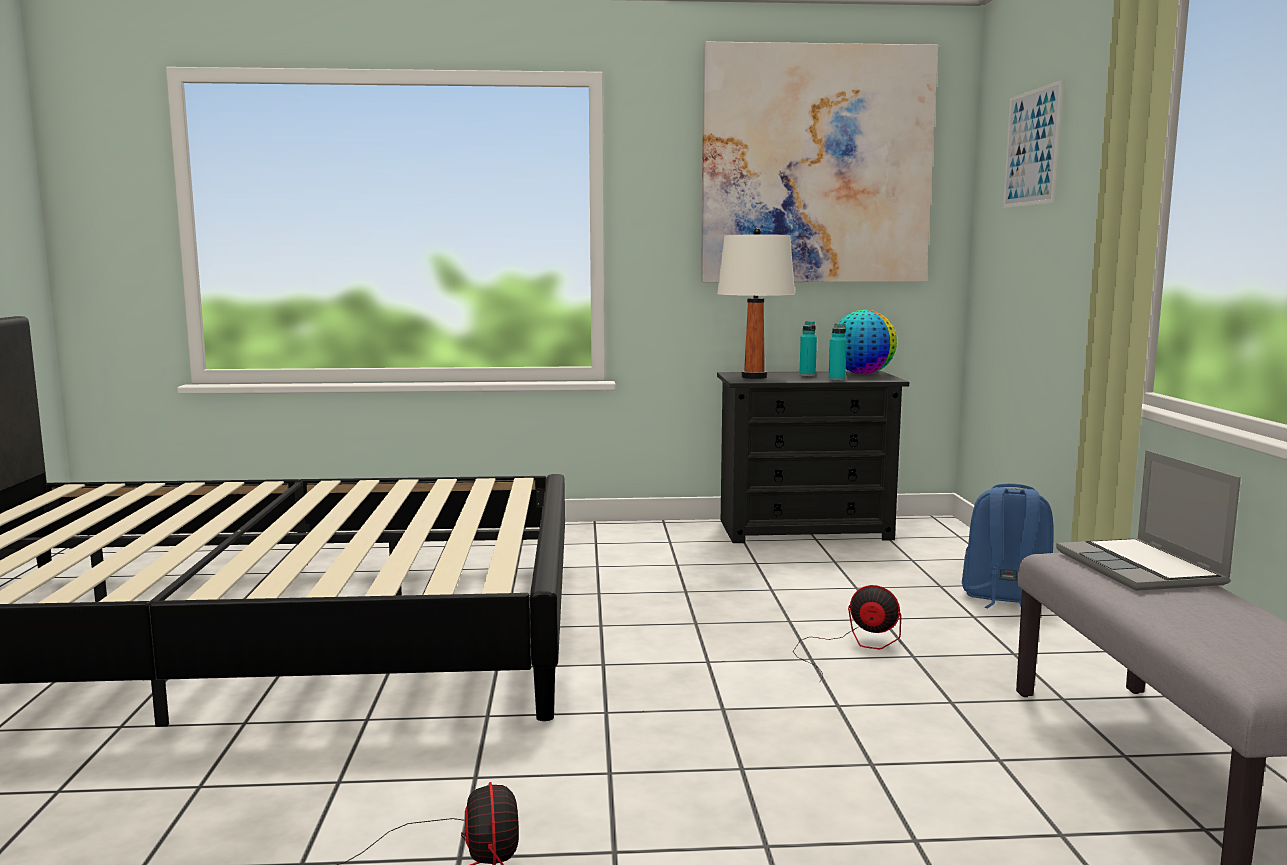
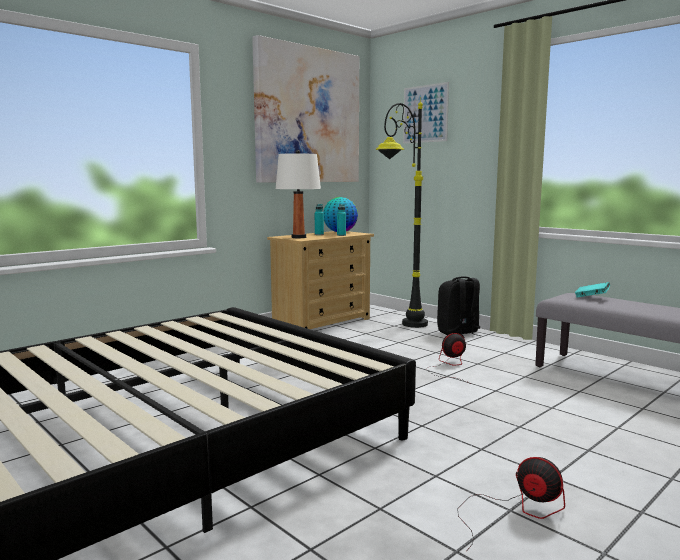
camera: 40 degrees left, 0 degrees up
black dresser [717,371,909,543] -> beige dresser [267,231,374,329]
blue backpack [962,483,1054,608] -> black backpack [437,277,481,338]
laptop [1056,450,1241,591] -> turquoise book [575,282,610,297]
none -> black floor lamp [375,97,428,328]

